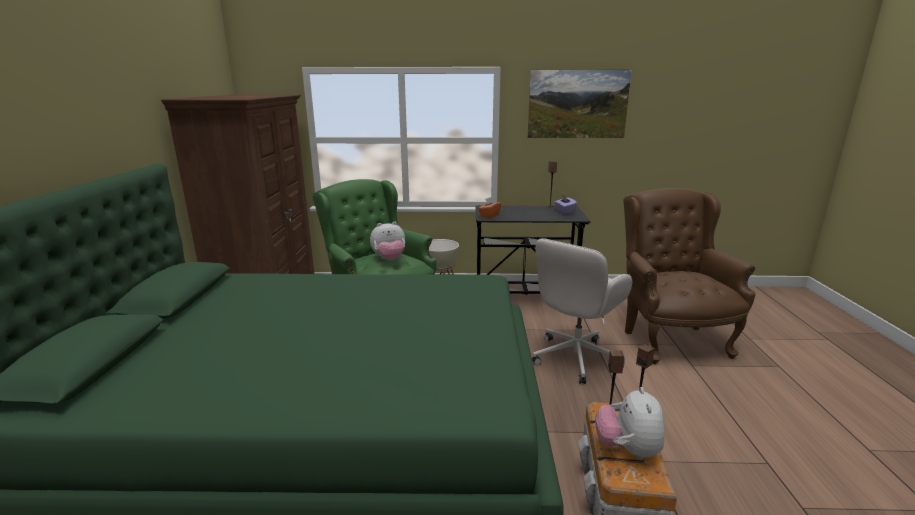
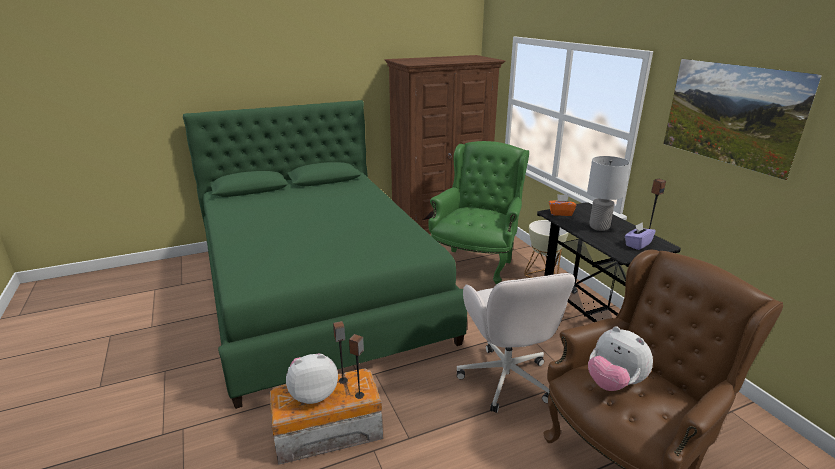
camera: 65 degrees right, 5 degrees up
plush toy [370,222,405,260] -> plush toy moved to [588,326,653,391]
white office chair [532,238,632,384] -> white office chair turned 120 degrees counterclockwise [457,273,575,413]
none -> grey table lamp [587,156,630,231]

